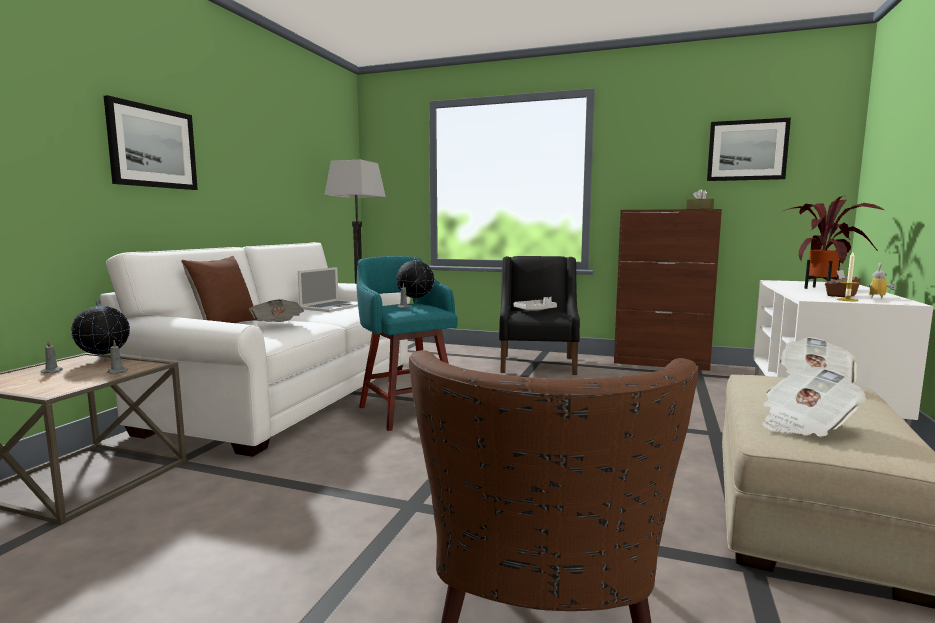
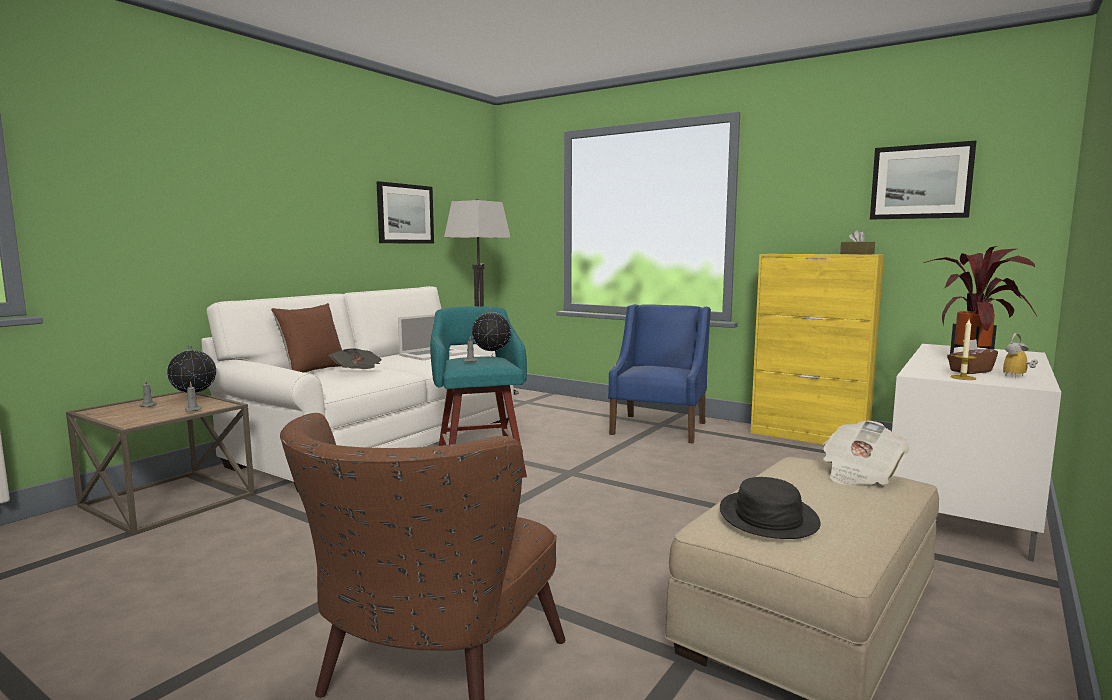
camera: 15 degrees right, 0 degrees up
picture [104,95,198,190] -> picture moved to [377,181,434,243]
black armchair [499,256,580,375] -> blue armchair [608,304,711,444]
grey tray [514,297,557,311] -> none
brown cabinet [614,209,722,371] -> yellow cabinet [751,254,884,445]
newspaper [762,369,866,437] -> black hat [720,477,820,539]

